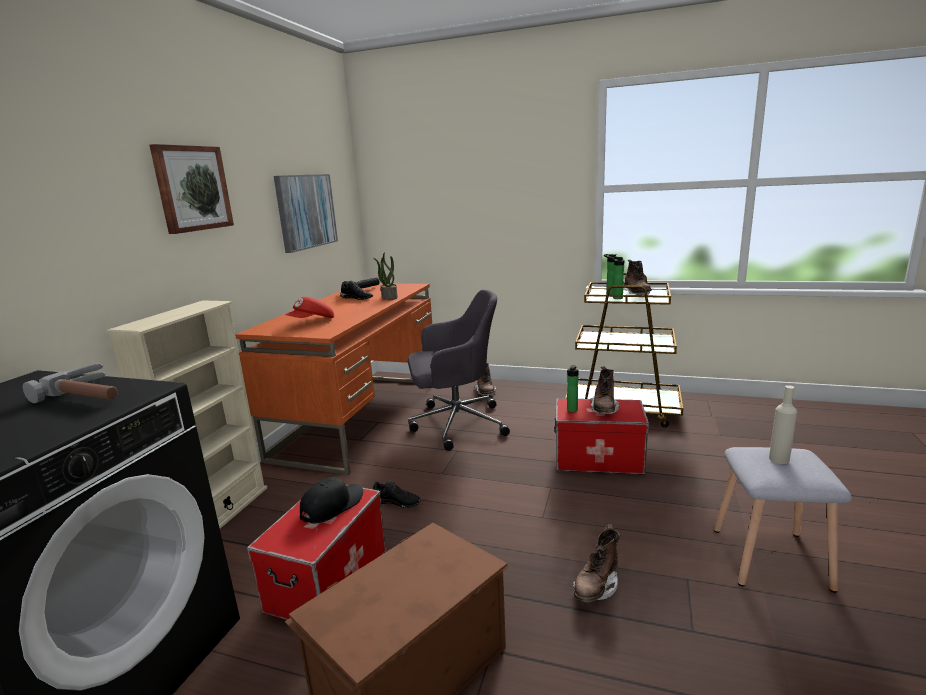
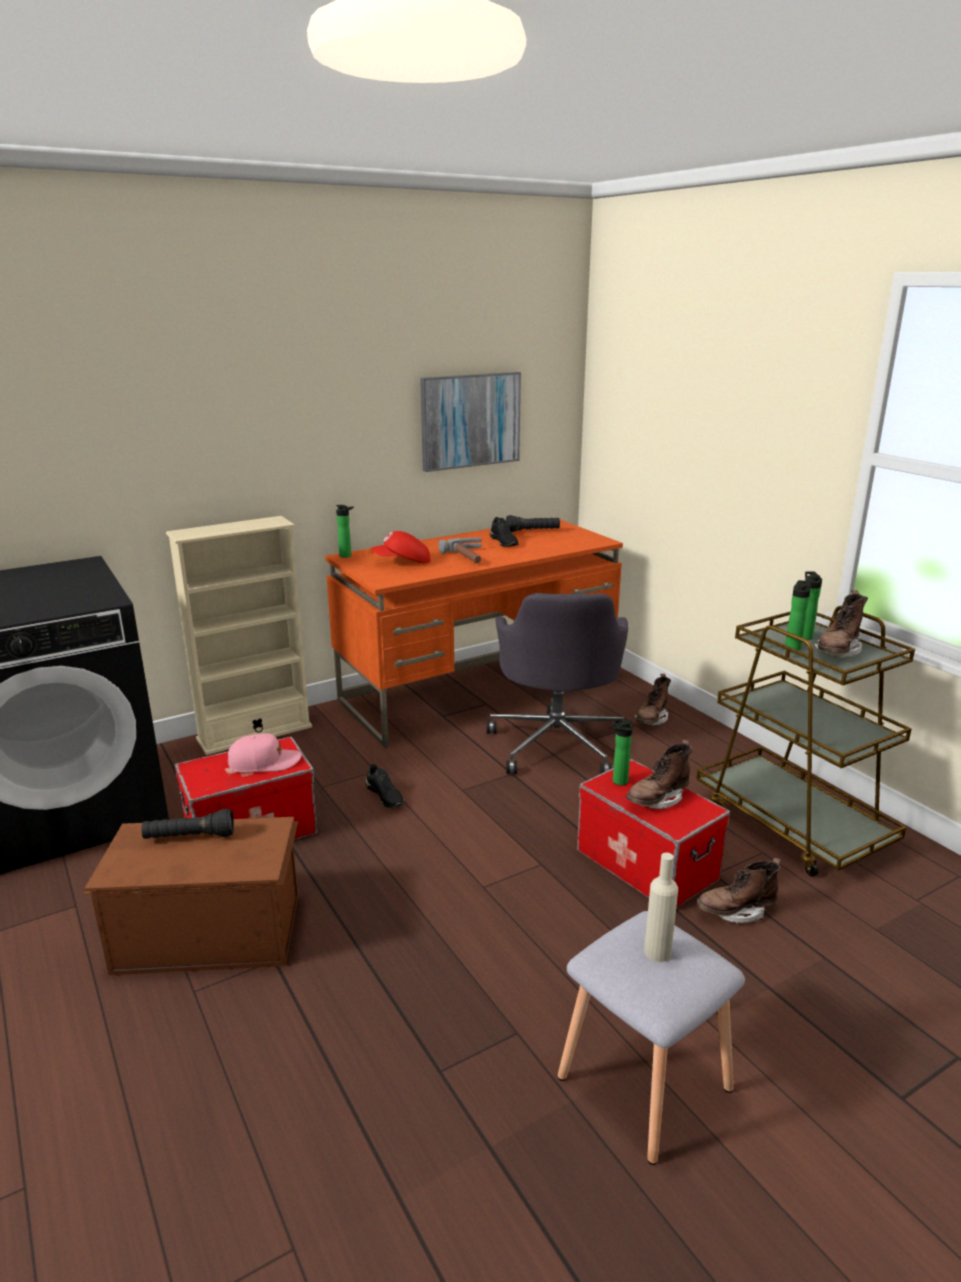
camera: 40 degrees right, 5 degrees up
hammer [23,364,118,403] -> hammer moved to [438,538,482,563]
picture [150,144,234,234] -> none
black cap [300,477,363,524] -> pink cap [228,733,302,772]
potted plant [374,252,398,300] -> none
grey office chair [408,290,510,451] -> grey office chair turned 60 degrees clockwise [487,593,628,774]
brown boot [573,524,620,603] -> brown boot moved to [697,857,781,923]
none -> black flashlight [141,809,234,839]
none -> bottle [336,505,354,558]

